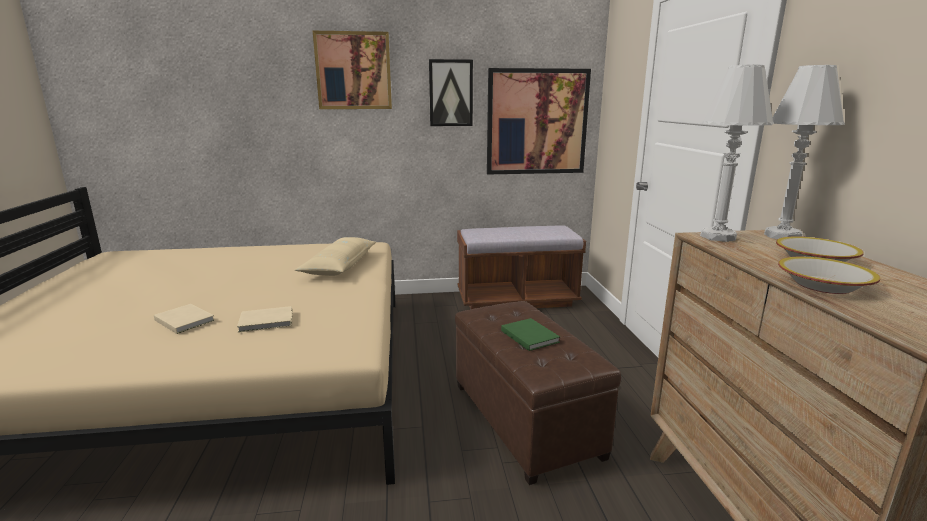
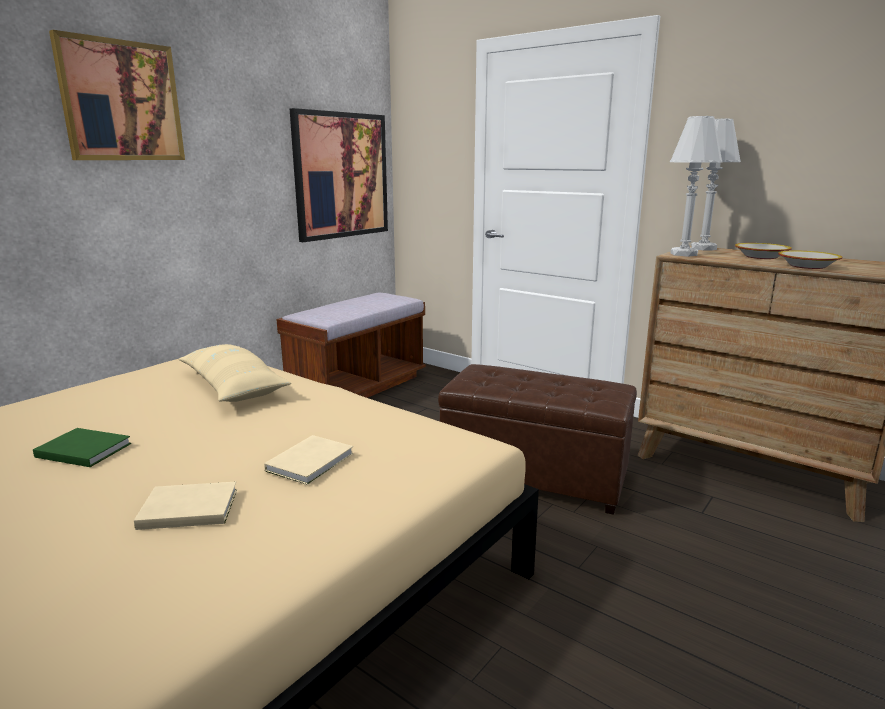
camera: 45 degrees left, 0 degrees up
picture [429,59,473,126] -> none
green book [501,318,560,351] -> green book moved to [33,428,131,467]

